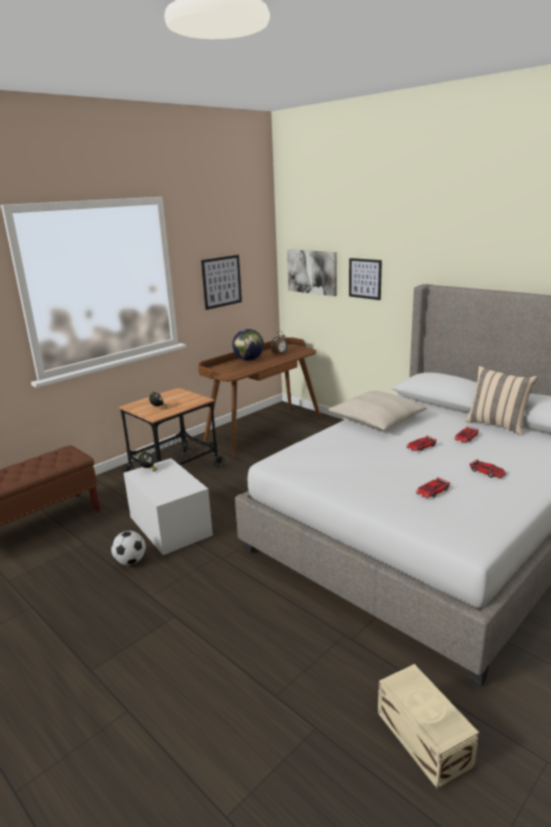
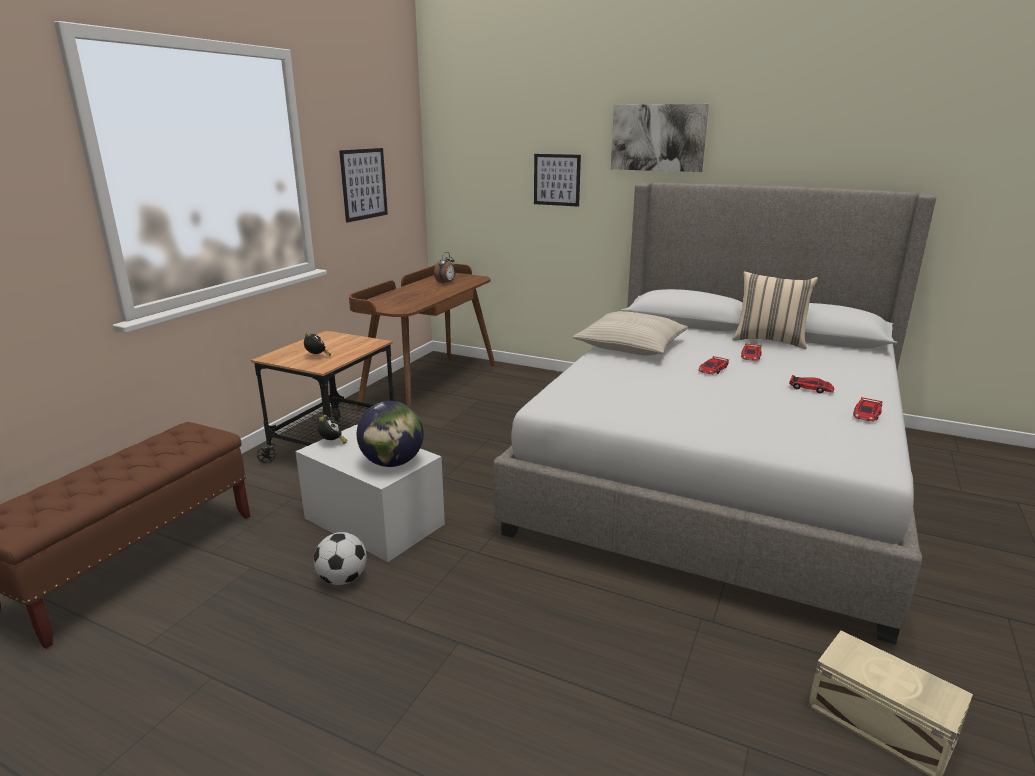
camera: 20 degrees left, 0 degrees up
globe [232,329,264,361] -> globe moved to [357,401,424,467]
picture [287,249,337,296] -> picture moved to [611,104,709,172]
toy car [416,477,450,498] -> toy car moved to [853,397,883,421]

